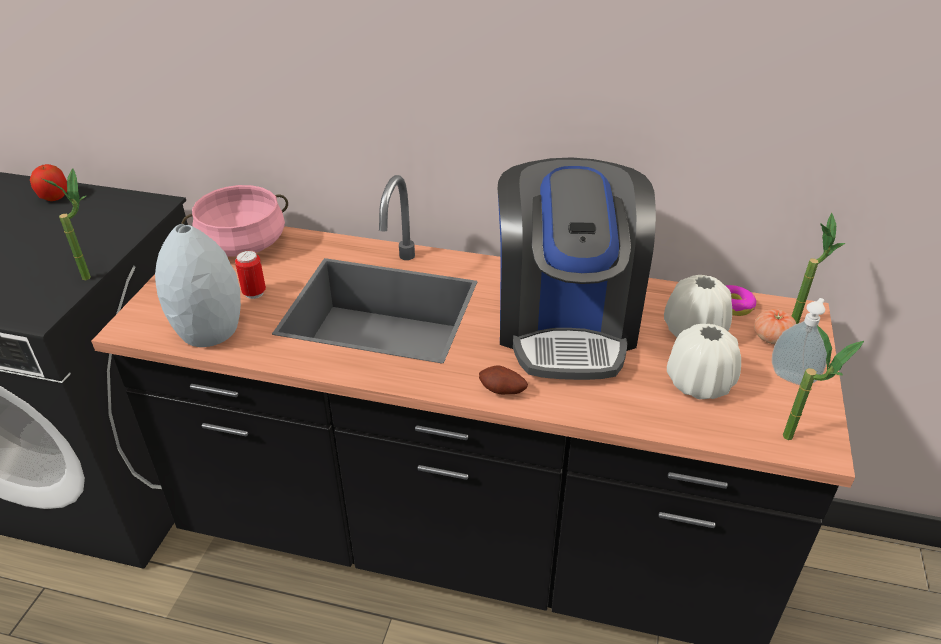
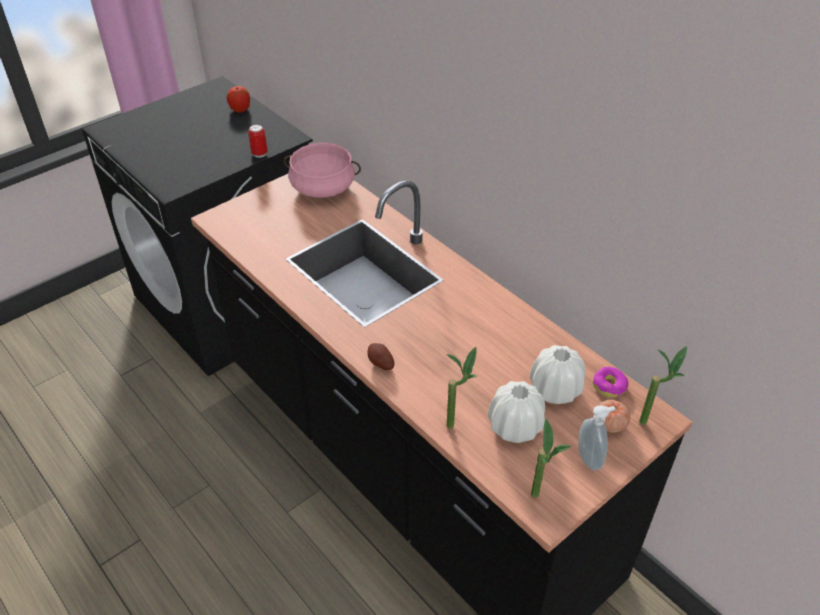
camera: 35 degrees right, 5 degrees up
potted plant [40,168,91,280] -> potted plant moved to [447,347,477,428]
grey vase [155,224,241,347] -> none
can [235,250,266,299] -> can moved to [248,124,267,158]
coffee machine [497,157,656,380] -> none

